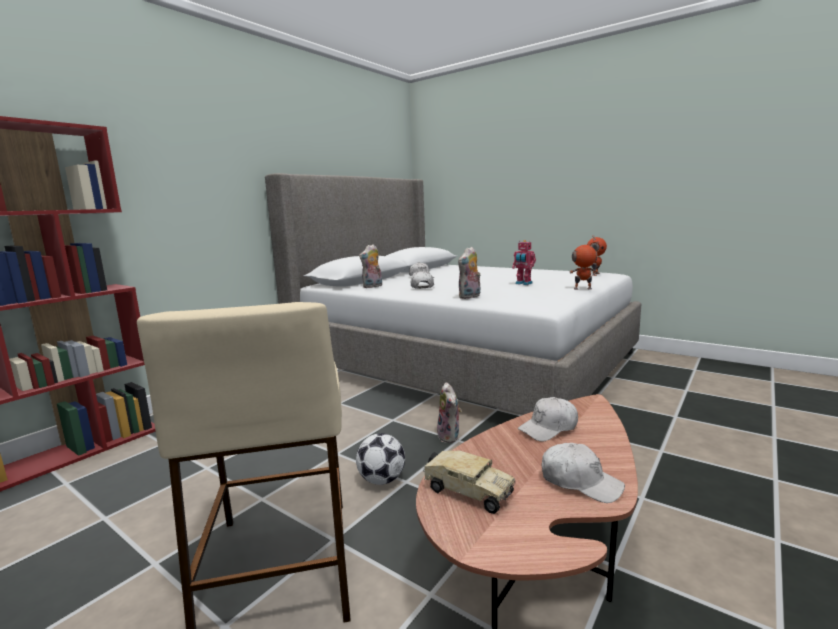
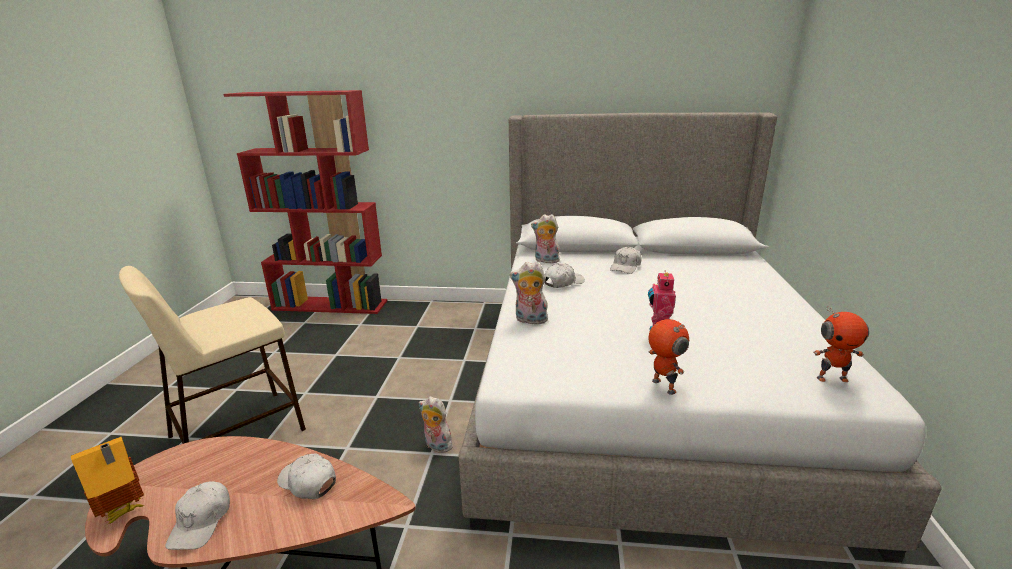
camera: 60 degrees right, 10 degrees up
football [356,433,405,485] -> none
toy truck [423,451,515,514] -> none
plush toy [437,382,462,443] -> plush toy turned 75 degrees clockwise [419,396,454,453]
none -> toy house [71,437,144,525]

